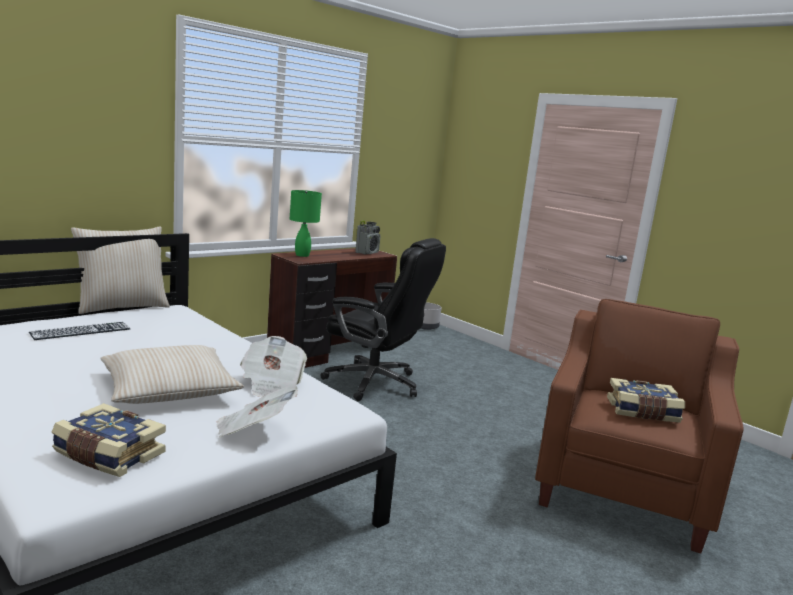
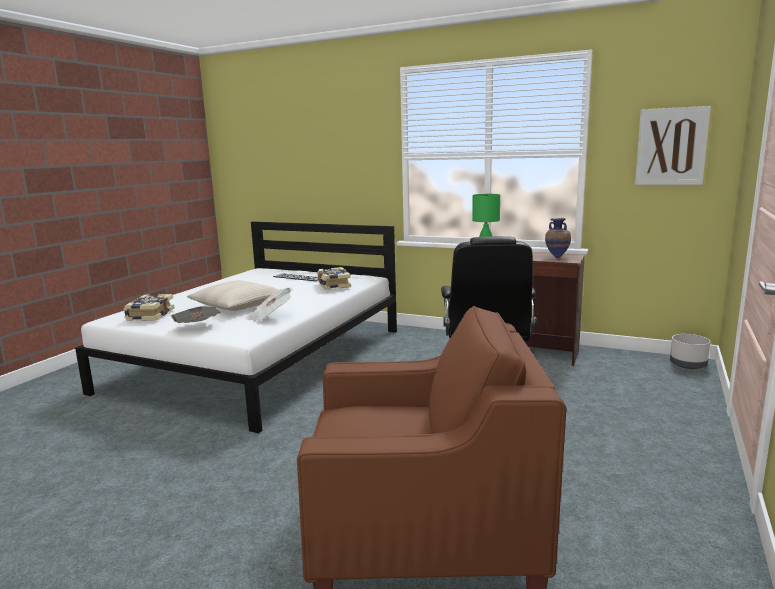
camera: 70 degrees right, 0 degrees up
beige pillow [71,227,170,314] -> none
radio [355,220,380,254] -> vase [545,218,571,258]
book [607,378,685,423] -> book moved to [317,267,351,290]
none -> picture [635,106,711,185]

